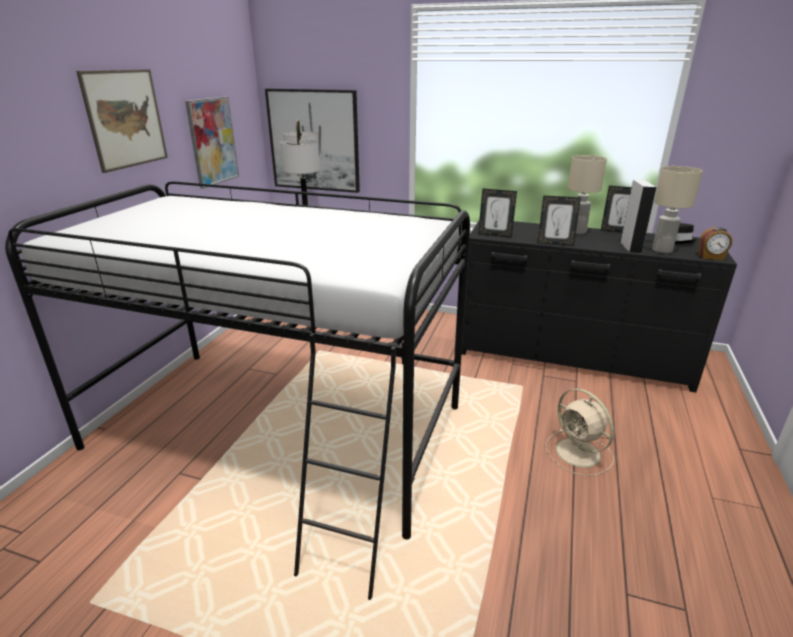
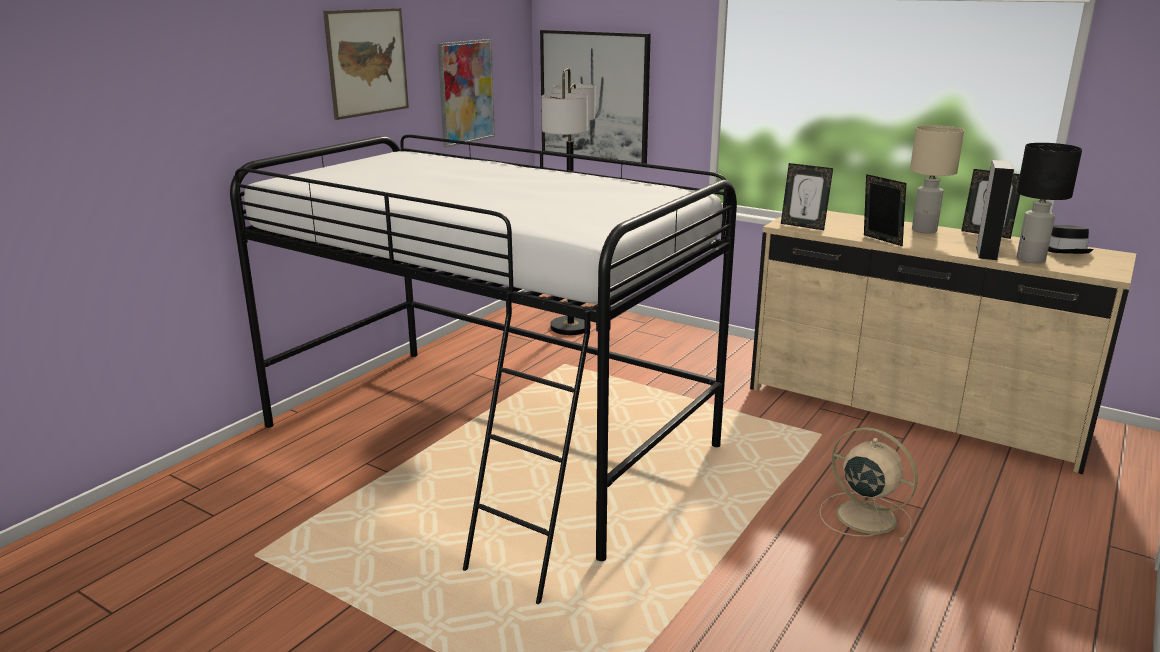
camera: 15 degrees right, 5 degrees down
black dresser [462,219,737,393] -> beige dresser [750,211,1137,474]
picture frame [538,196,581,246] -> picture frame turned 150 degrees counterclockwise [864,174,906,247]
beige fan [546,388,614,476] -> beige fan turned 150 degrees clockwise [819,427,918,542]
beige table lamp [652,166,703,253] -> black table lamp [1016,143,1082,263]
alarm clock [699,227,732,260] -> none

